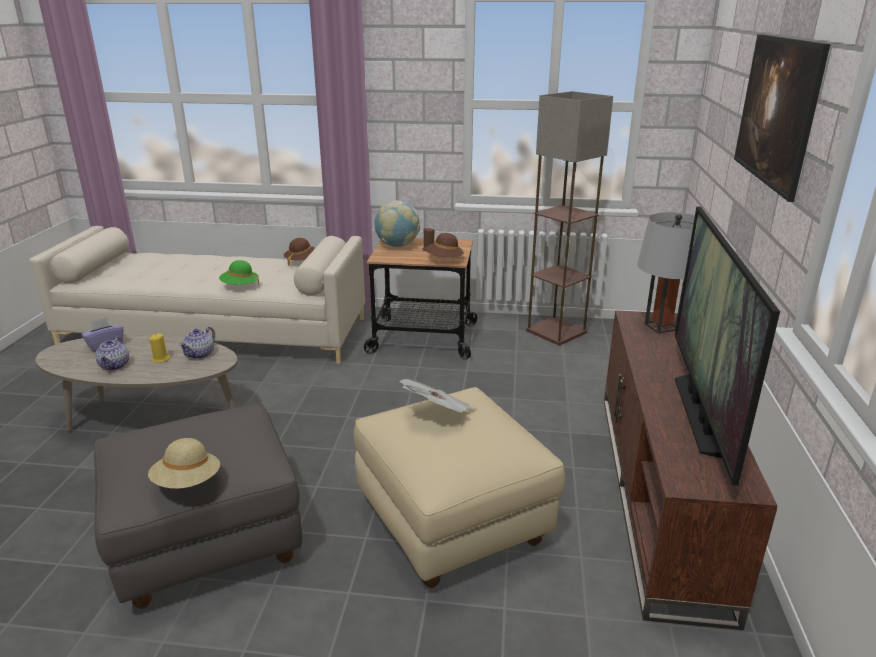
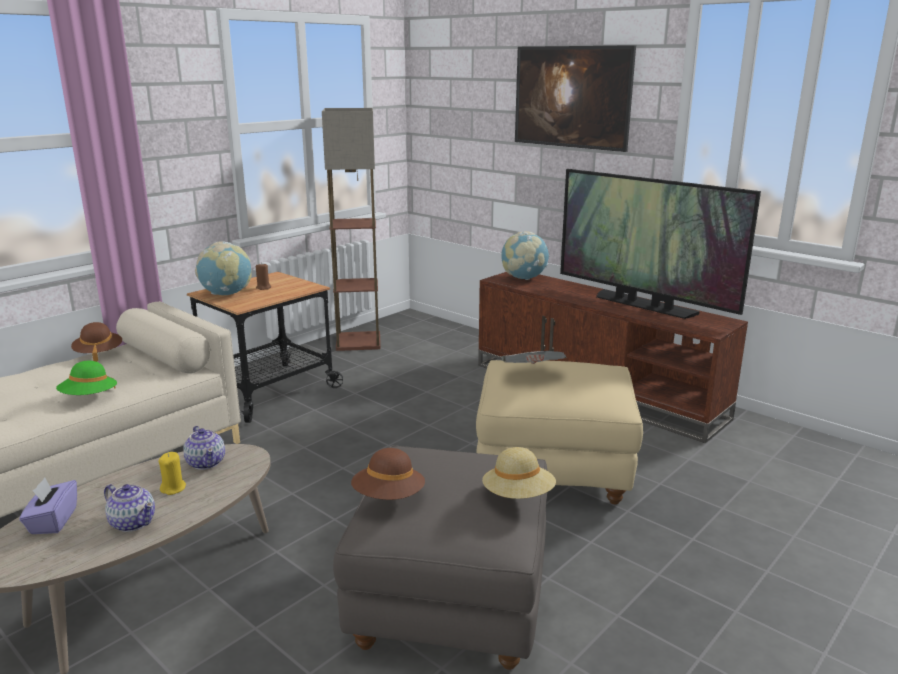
camera: 55 degrees left, 5 degrees down
brown hat [425,233,464,257] -> brown hat moved to [351,448,425,500]
grey table lamp [637,212,695,333] -> globe [501,231,549,280]

